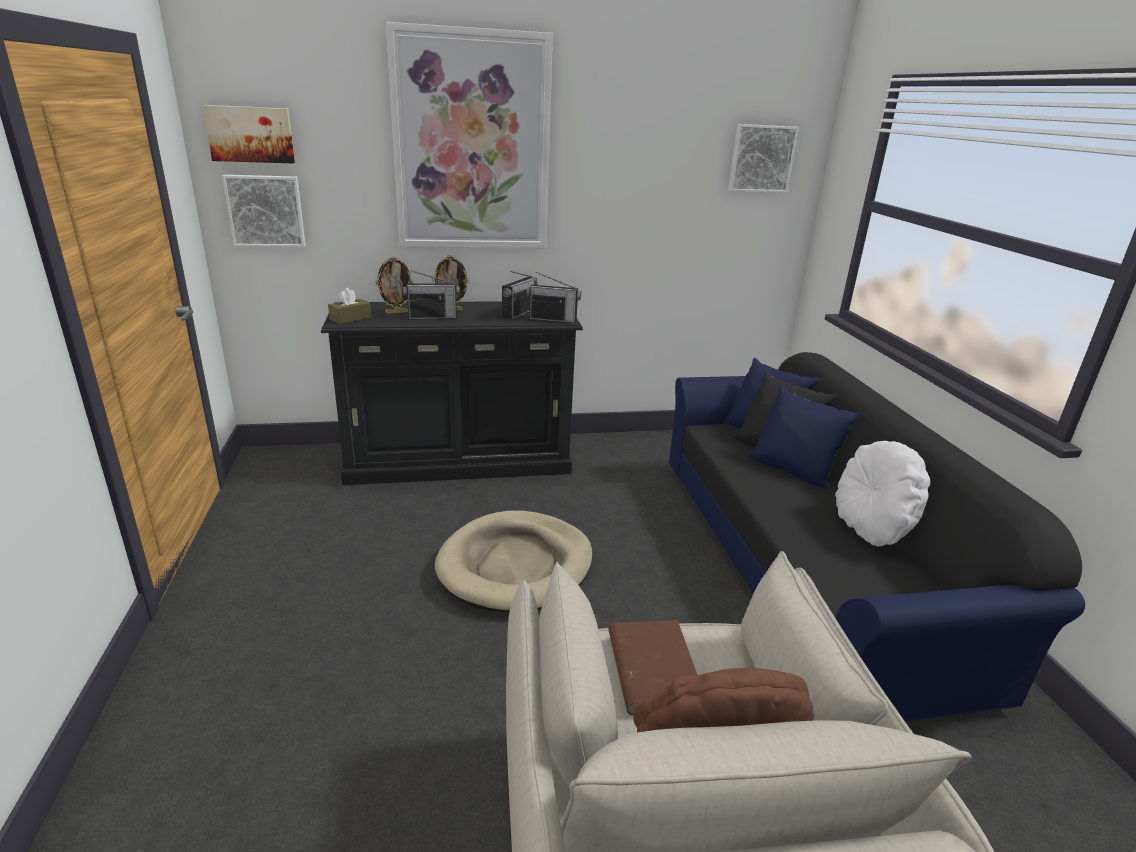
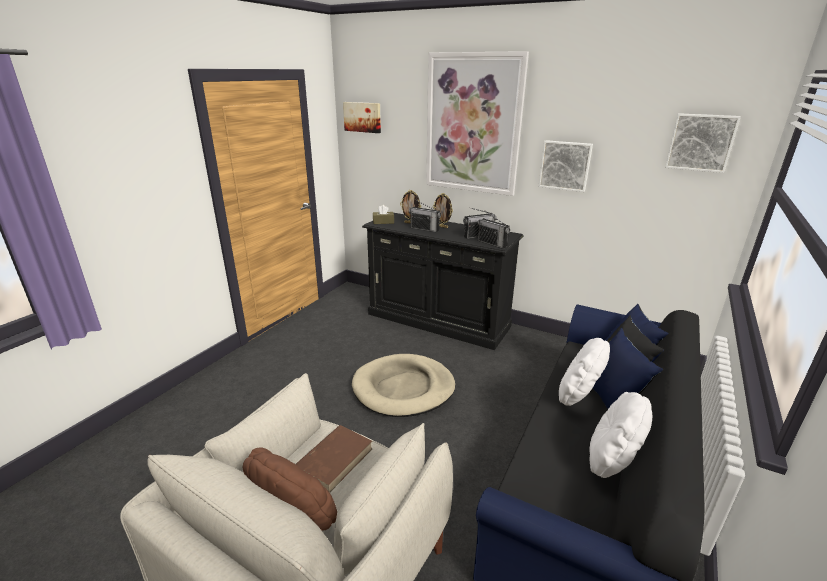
camera: 40 degrees right, 0 degrees up
picture [222,175,306,247] -> picture moved to [538,140,593,192]
none -> white pillow [559,338,610,406]

